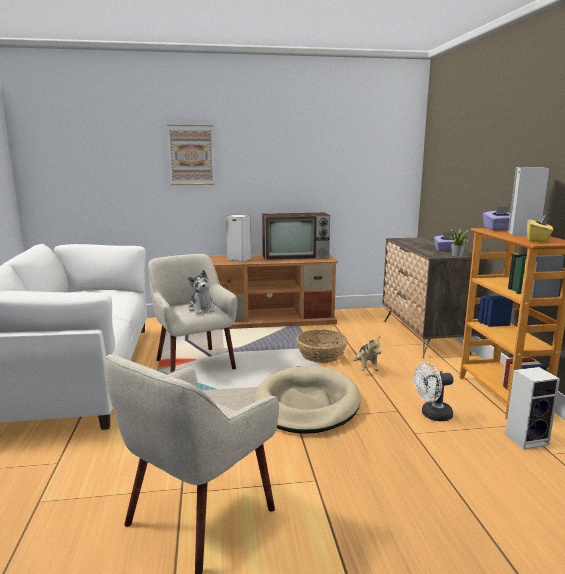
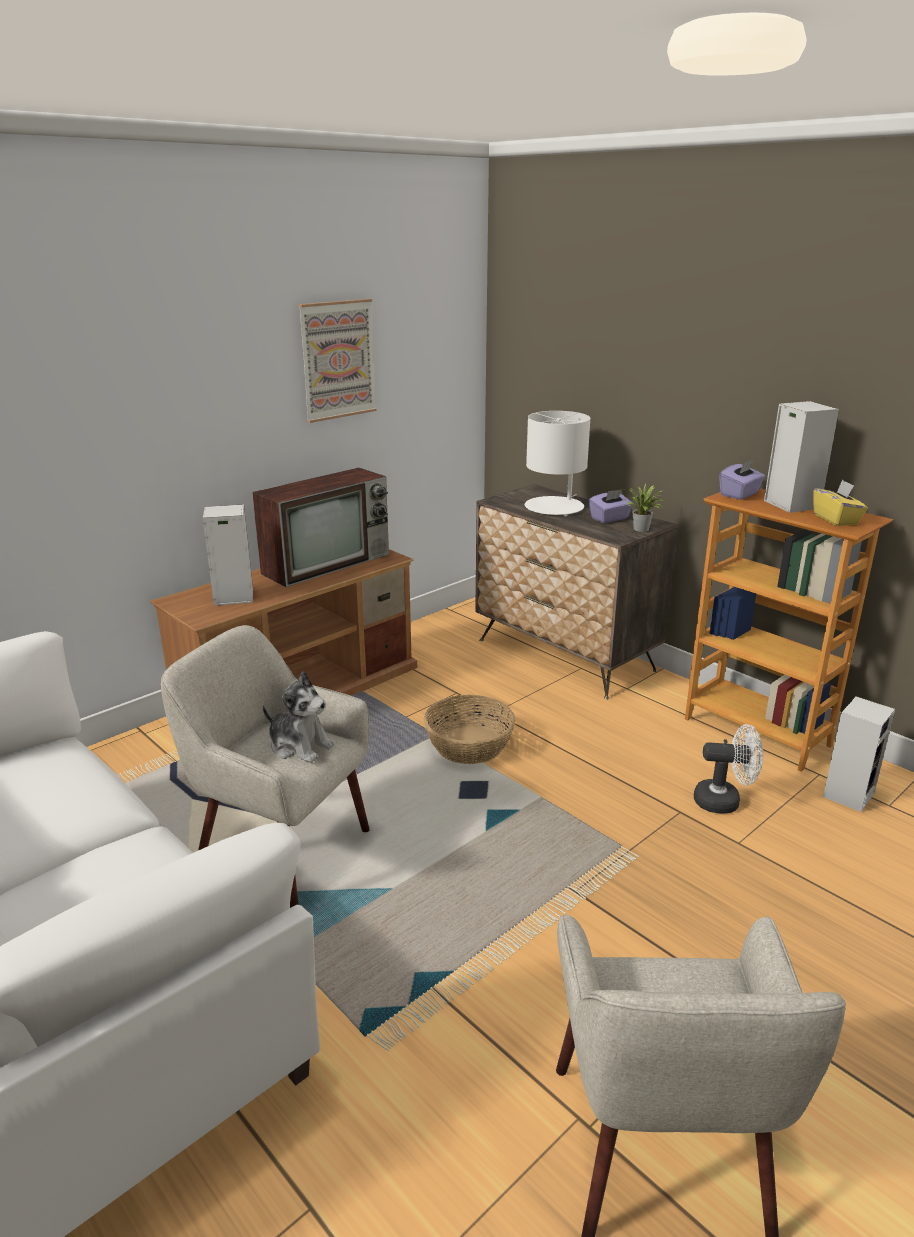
camera: 35 degrees left, 10 degrees up
picture [167,125,215,185] -> picture moved to [298,299,377,423]
beige dog bed [254,366,361,434] -> none
plush toy [353,336,381,371] -> none
white fan [414,362,454,421] -> white fan turned 120 degrees counterclockwise [694,724,763,814]
none -> white table lamp [525,411,590,516]

